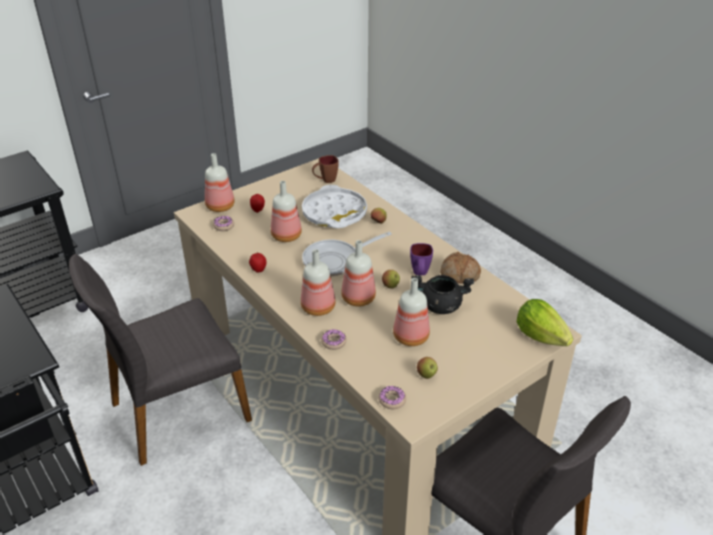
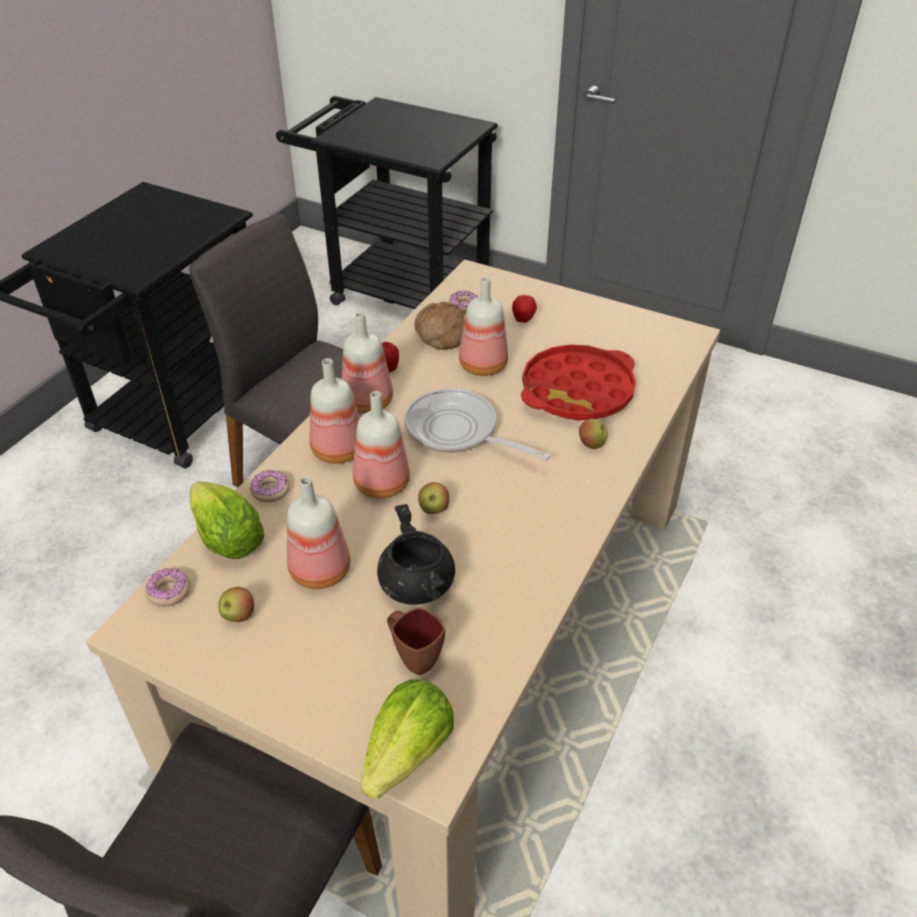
camera: 65 degrees right, 5 degrees up
bottle [205,153,235,212] -> bottle moved to [342,312,393,414]
white tray [302,185,367,228] -> red tray [521,344,636,421]
brown mug [312,155,339,183] -> brown mug moved to [387,607,445,675]
purple mug [410,243,433,275] -> none
bread [440,252,481,283] -> bread moved to [415,302,465,350]
none -> lettuce [190,481,265,559]

